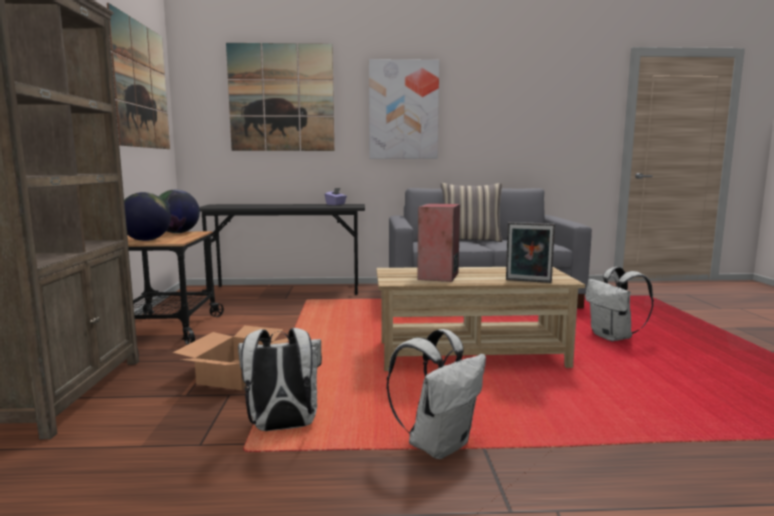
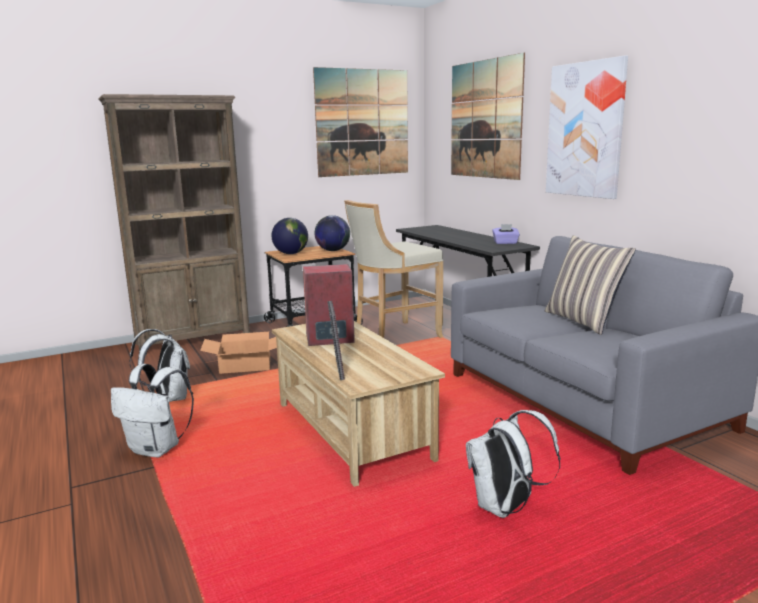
camera: 65 degrees right, 5 degrees up
none -> beige stool [344,200,443,338]

